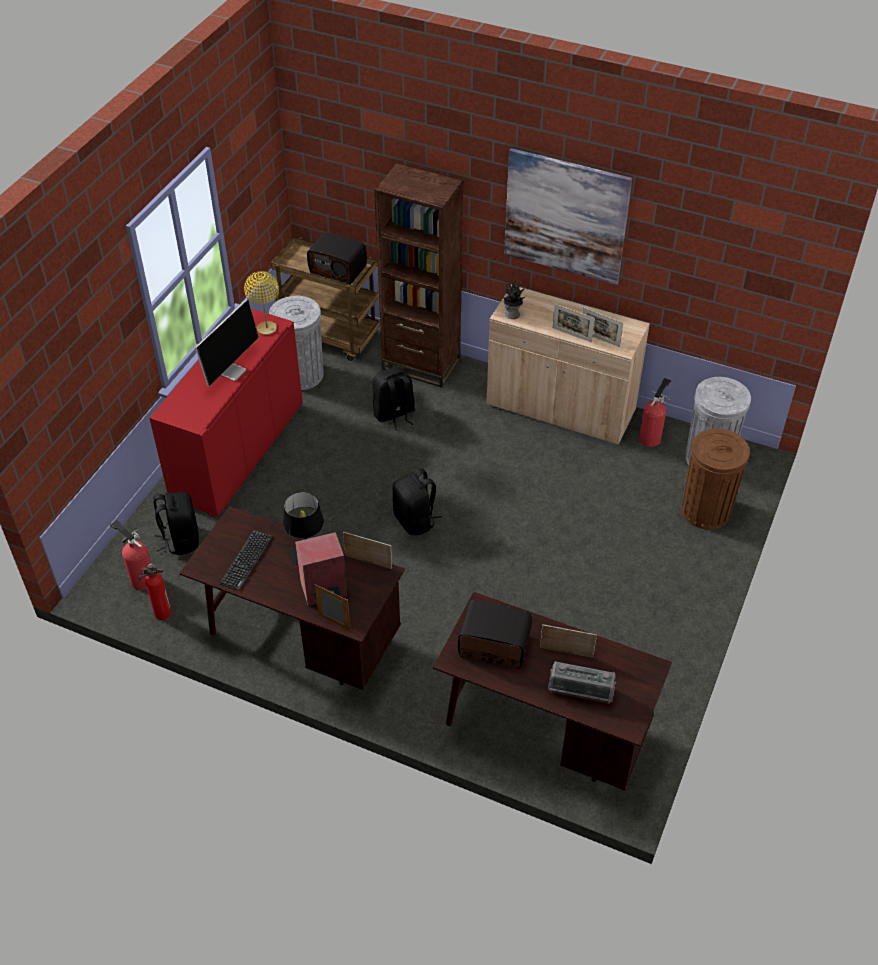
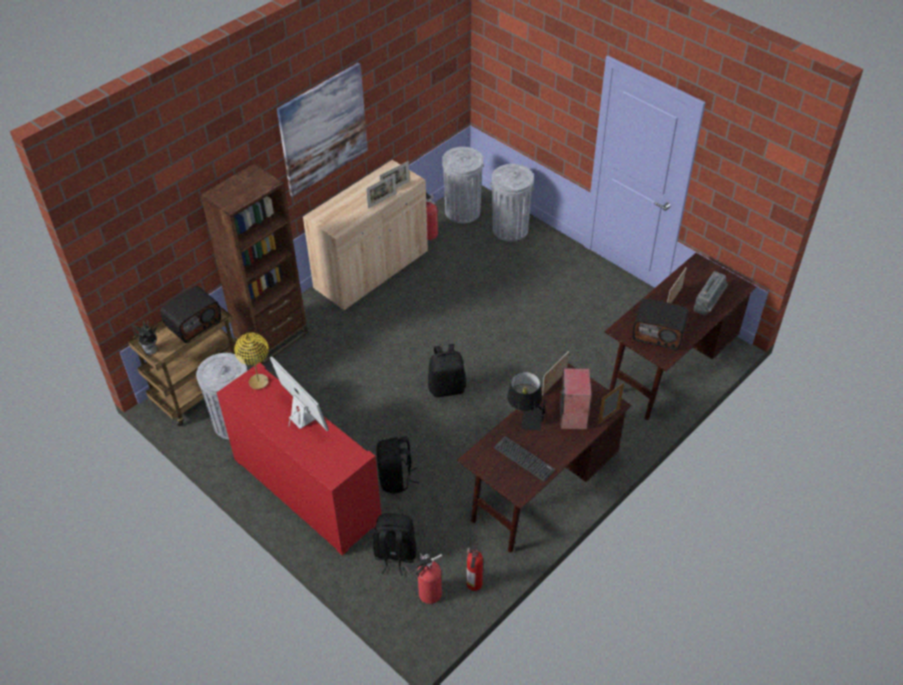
camera: 70 degrees left, 0 degrees up
black backpack [372,367,415,431] -> black backpack moved to [377,437,419,494]
radio [458,600,532,669] -> radio turned 105 degrees counterclockwise [632,299,689,350]
potted plant [499,279,526,319] -> potted plant moved to [133,319,158,355]
brown trash can [682,428,750,530] -> grey trash can [490,164,534,242]

